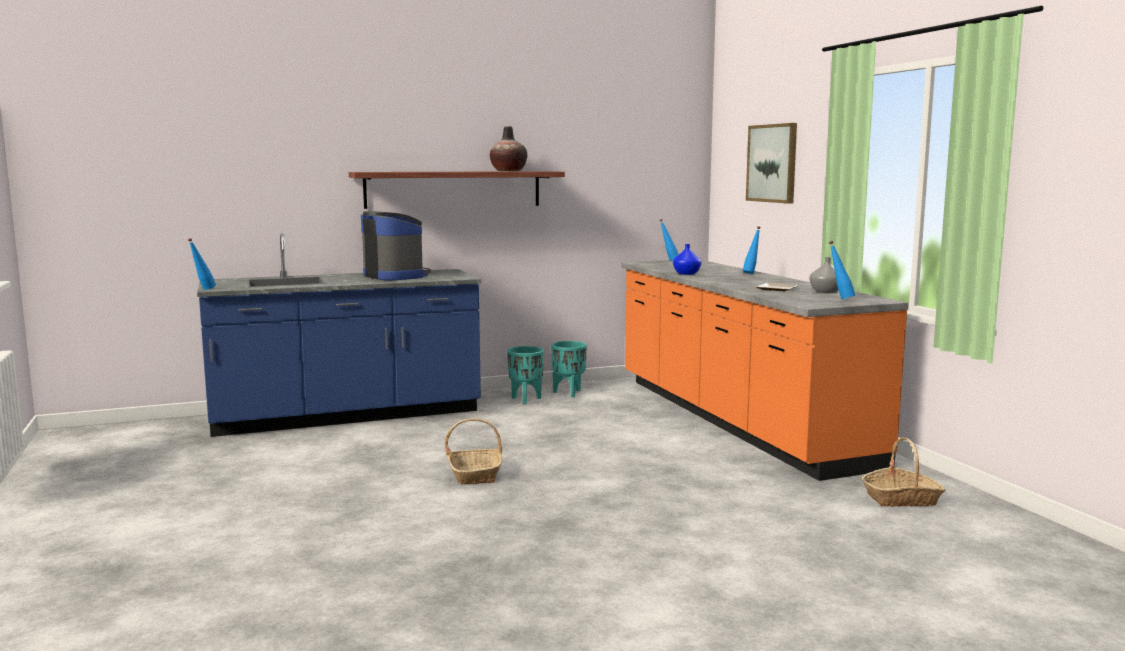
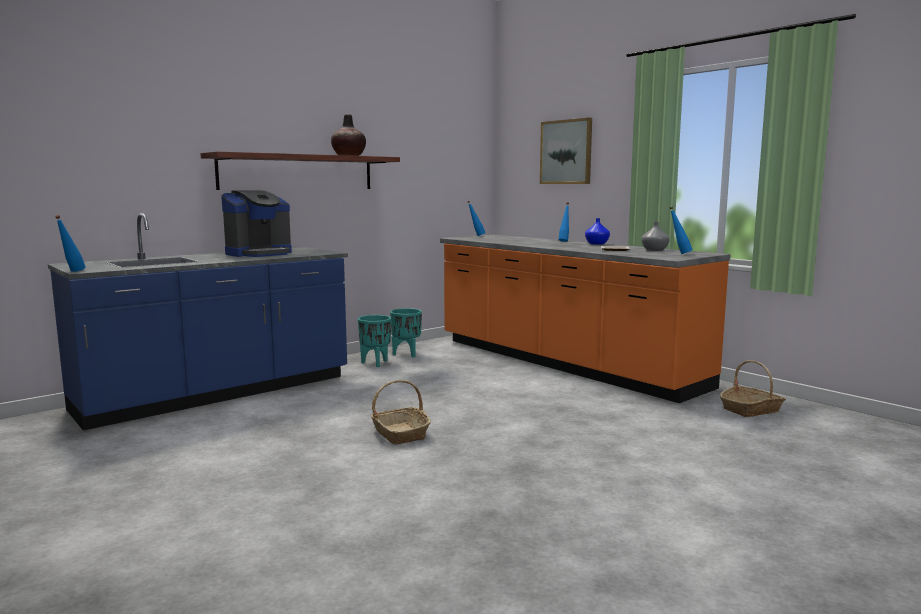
camera: 20 degrees left, 0 degrees up
coffee machine [361,211,431,280] -> coffee machine turned 105 degrees clockwise [221,190,292,257]
blue vase [673,244,702,275] -> blue vase moved to [585,218,610,245]

